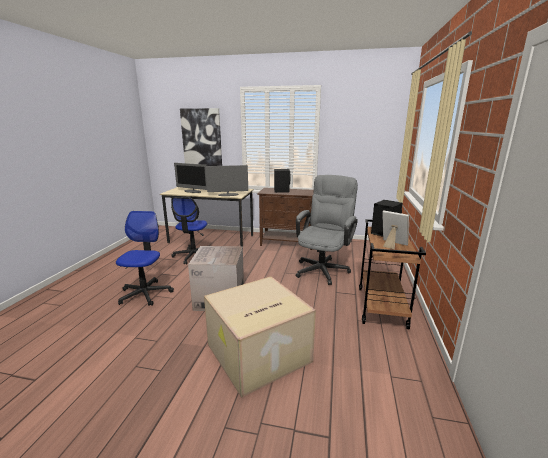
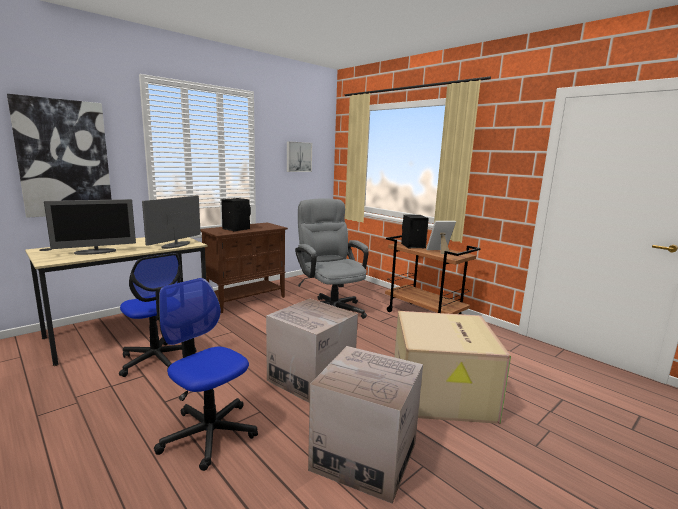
camera: 55 degrees left, 5 degrees down
none -> picture [287,141,312,172]
none -> cardboard box [308,346,423,504]

